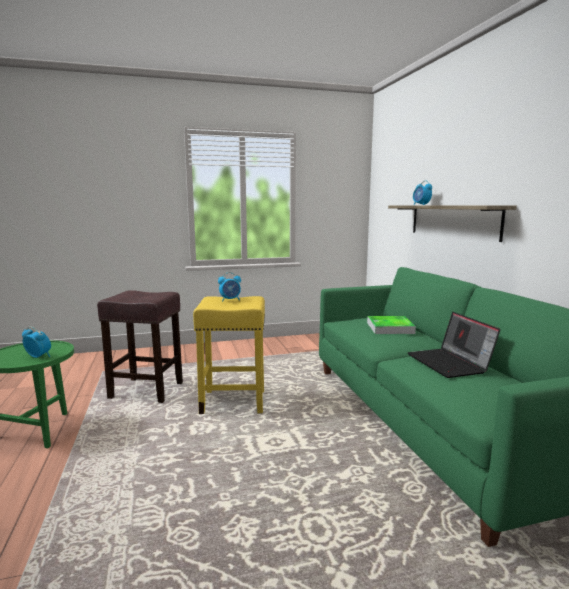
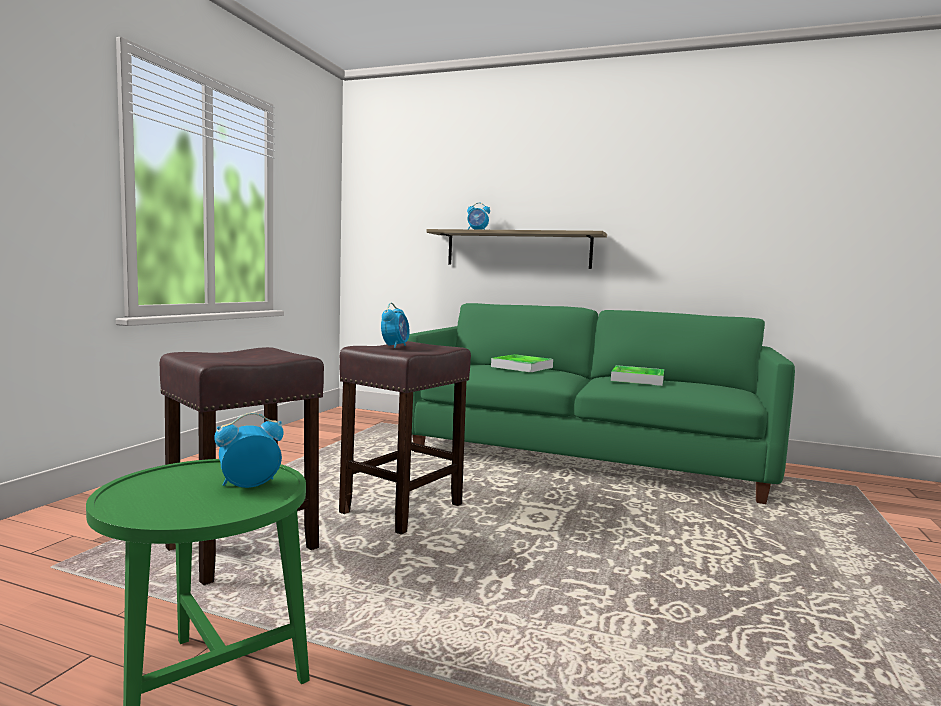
camera: 55 degrees left, 5 degrees down
yellow stool [193,296,265,414] -> brown stool [339,341,471,535]
laptop [408,312,500,378] -> tray [611,365,664,386]

